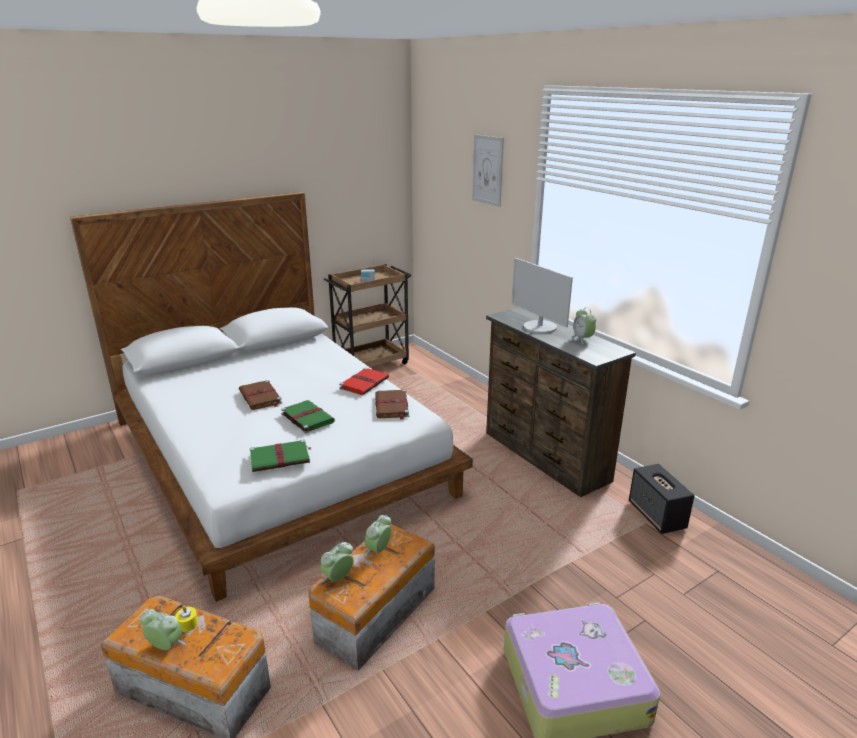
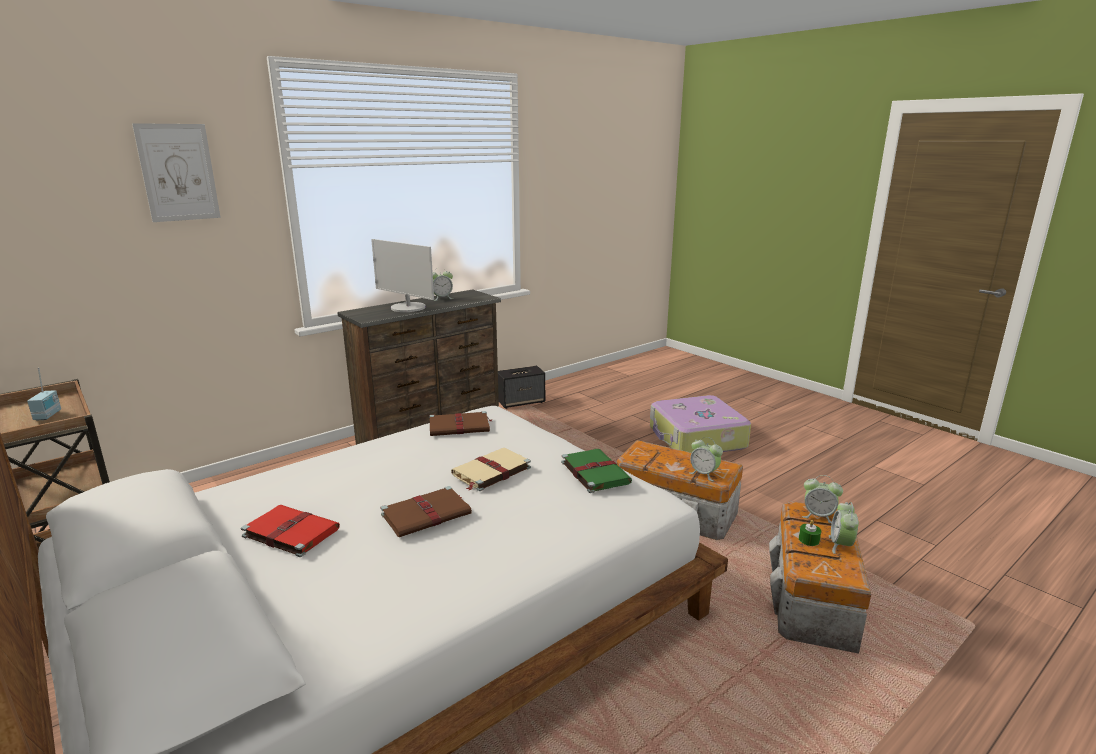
camera: 95 degrees left, 5 degrees down
yellow candle [175,606,198,632] -> green candle [799,520,821,546]
green book [281,400,335,433] -> beige book [451,448,531,491]
red book [339,367,389,395] -> red book moved to [241,505,340,557]
alarm clock [364,515,392,557] -> alarm clock moved to [802,475,843,524]
monitor [511,258,573,334] -> monitor turned 75 degrees clockwise [371,239,434,312]

